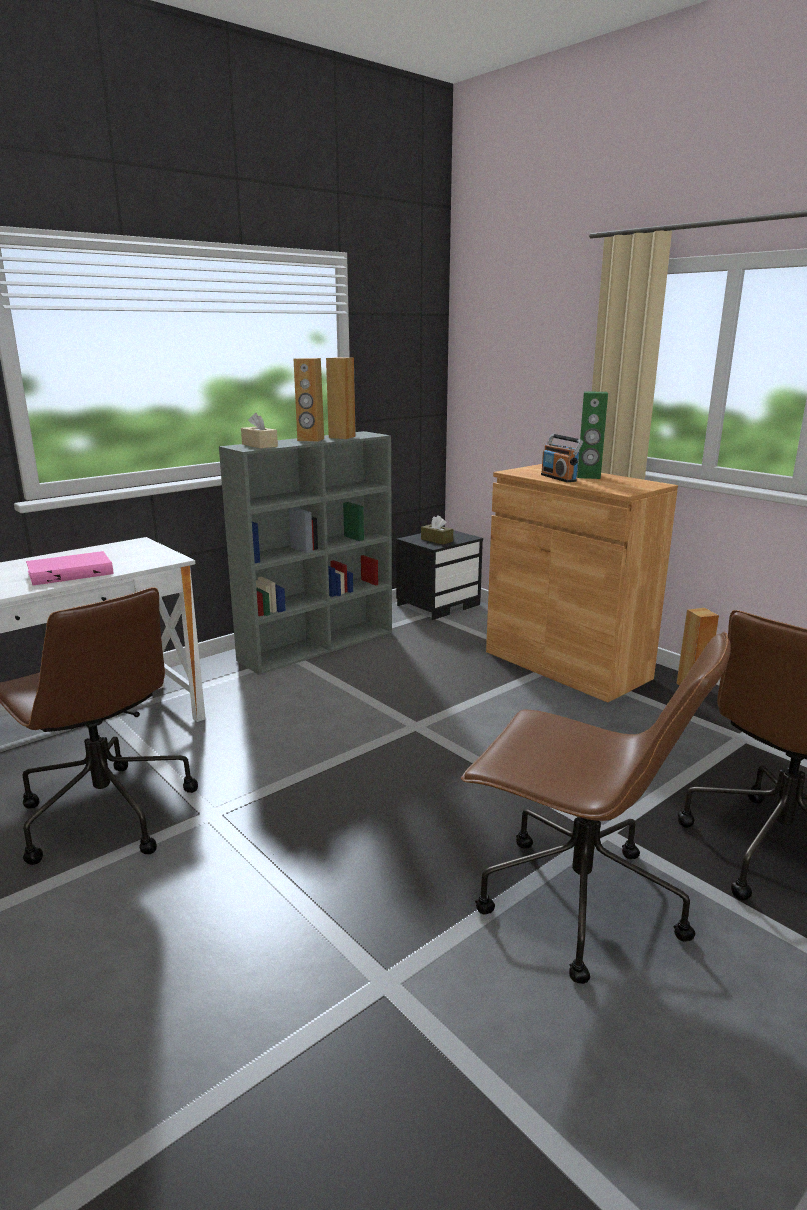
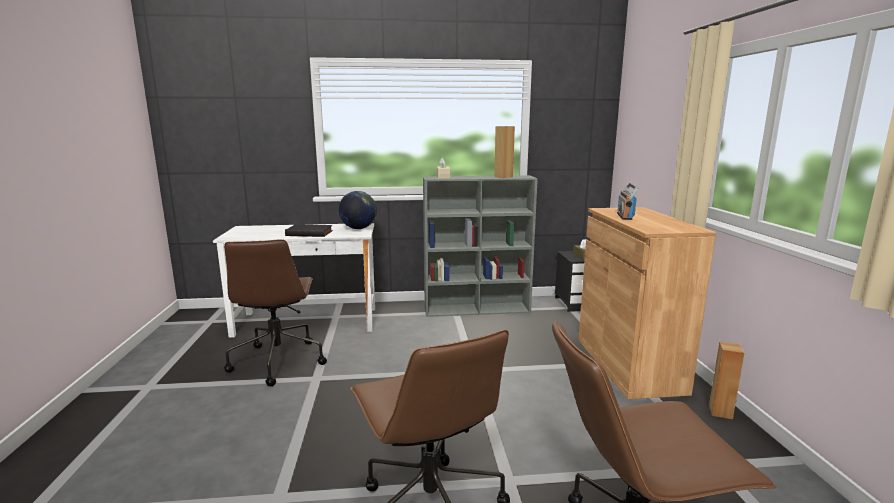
camera: 35 degrees right, 5 degrees down
pink book [26,551,113,585] -> black book [285,224,333,237]
brown speaker [294,358,324,442] -> none
green speaker [577,391,608,479] -> none
none -> globe [338,191,377,229]

